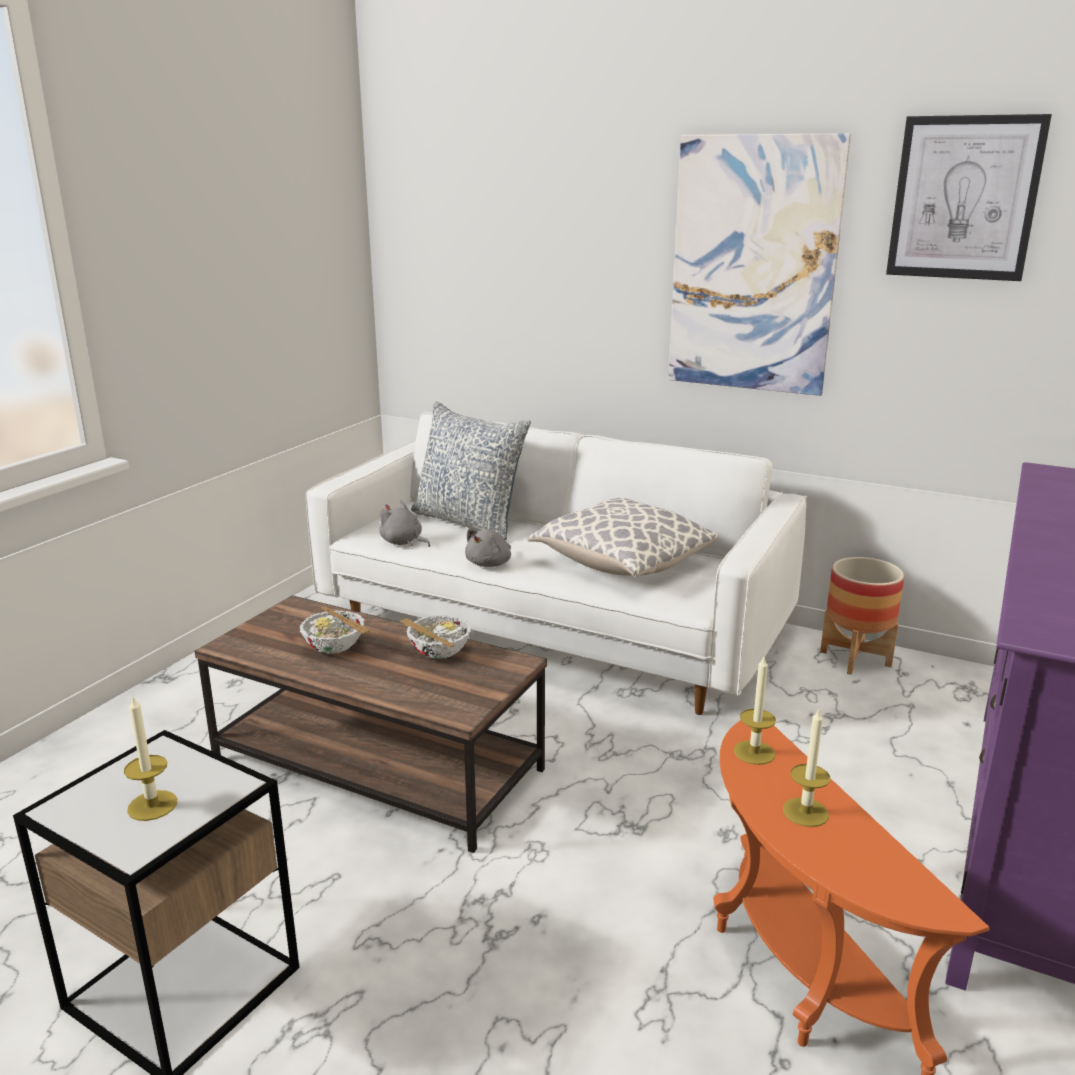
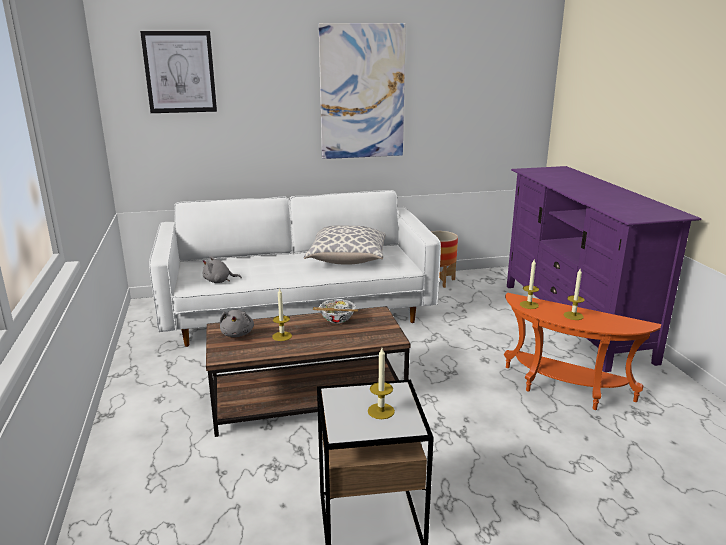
camera: 40 degrees left, 0 degrees up
bowl [299,606,370,654] -> candle [272,288,292,341]
pillow [411,401,531,540] -> none
grey plush toy [465,527,511,567] -> grey plush toy moved to [220,310,254,337]
picture [886,114,1052,281] -> picture moved to [140,31,217,113]

